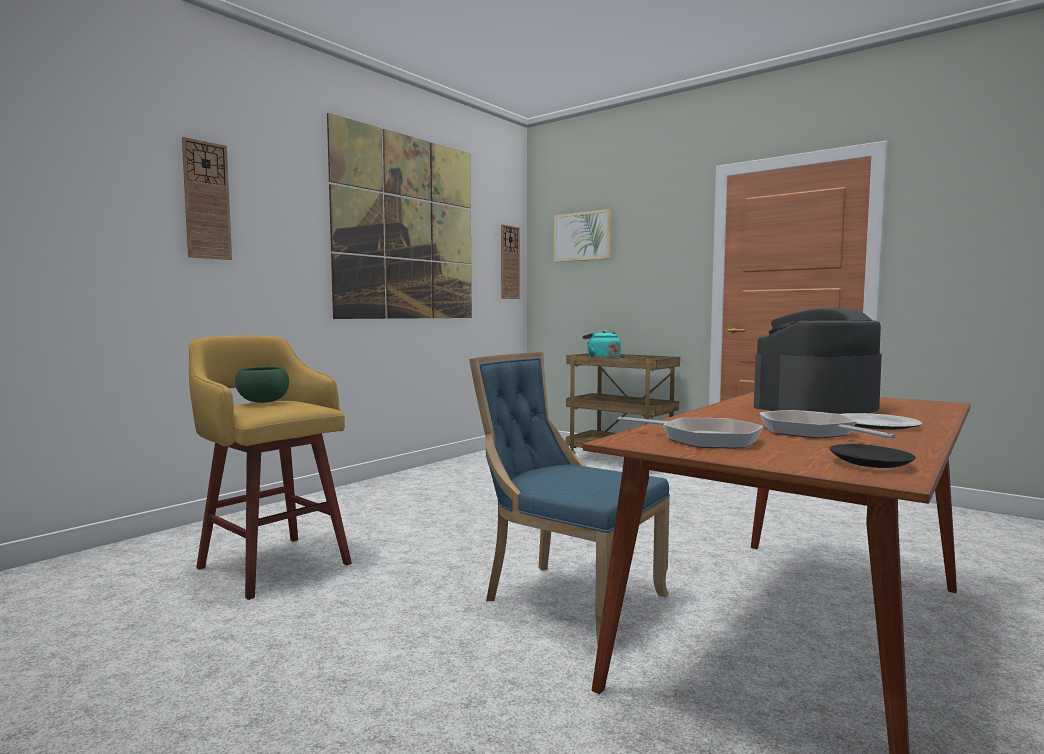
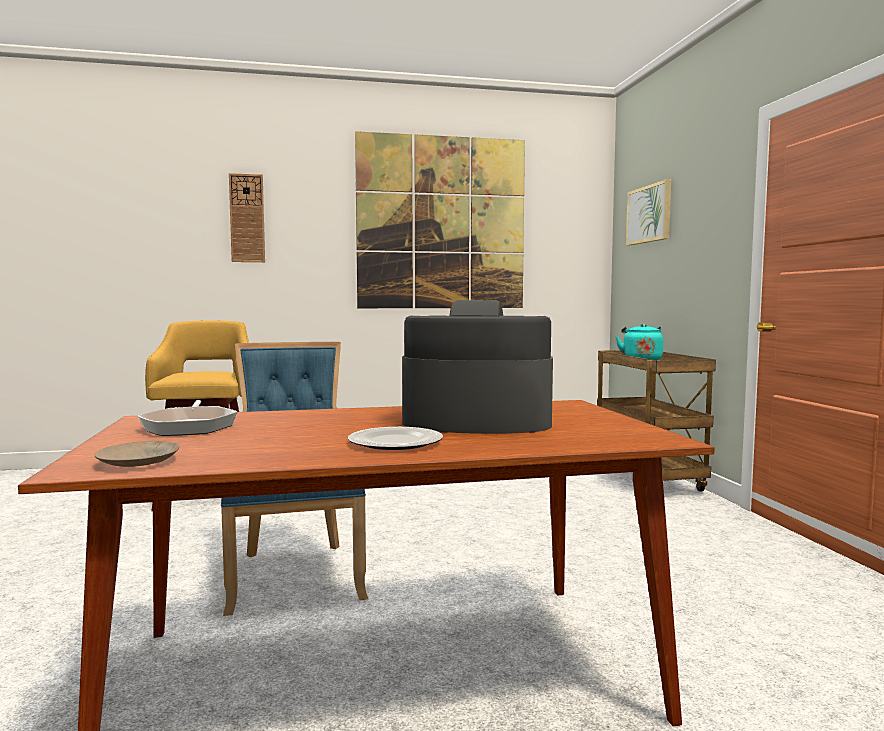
camera: 40 degrees right, 0 degrees up
green bowl [235,367,289,403] -> none
wall clock [501,224,520,299] -> none
frying pan [760,410,896,439] -> none
black plate [830,444,916,468] -> beige plate [95,441,179,467]

